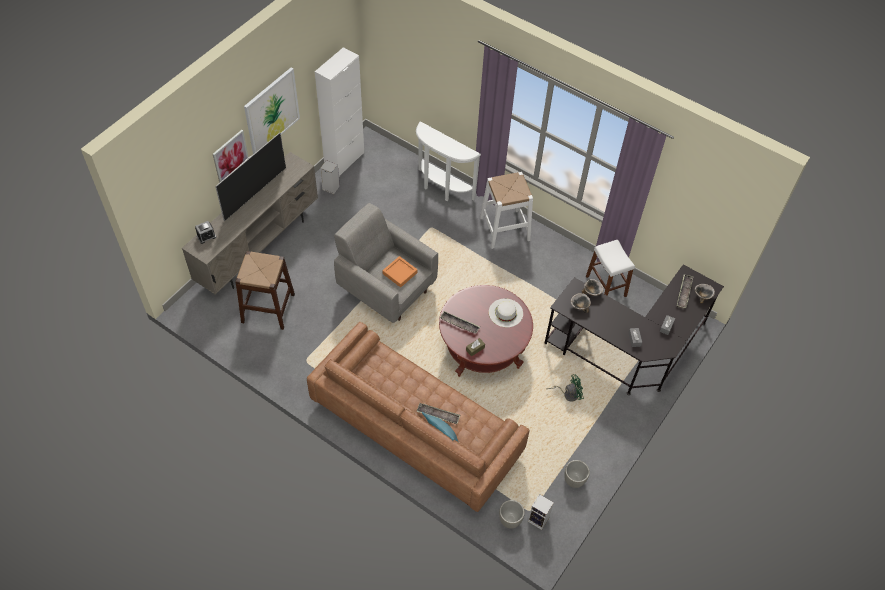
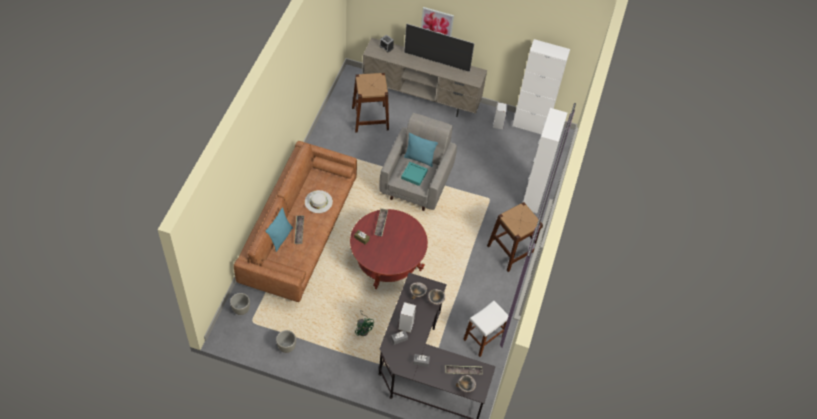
camera: 70 degrees right, 0 degrees up
picture [244,68,300,154] -> none
orange tray [383,256,417,287] -> turquoise tray [401,162,428,186]
white console table [416,121,481,201] -> white cabinet [523,108,567,213]
white stool [480,172,533,249] -> brown stool [487,202,543,272]
white hat [489,298,523,327] -> white hat moved to [305,190,333,213]
speaker [528,494,554,530] -> speaker moved to [399,302,416,333]
none -> turquoise pillow [404,133,438,167]

